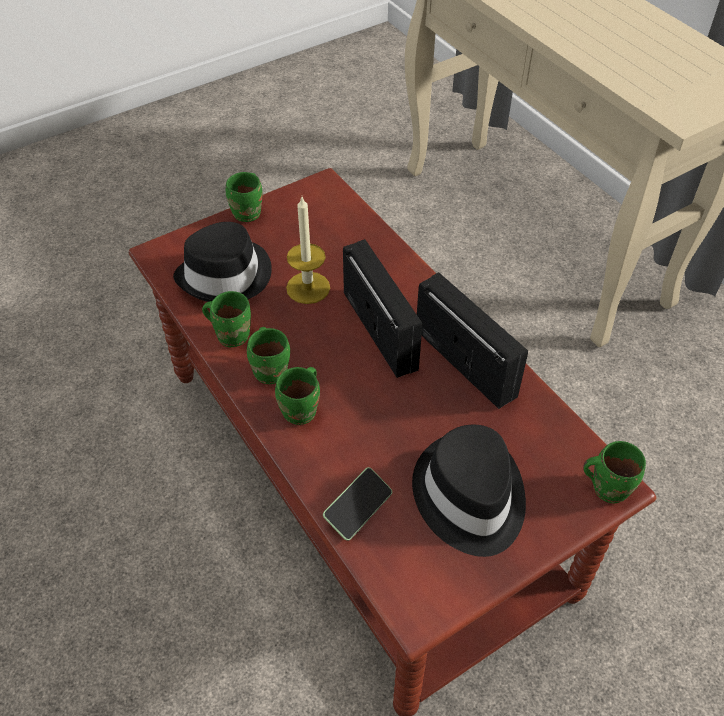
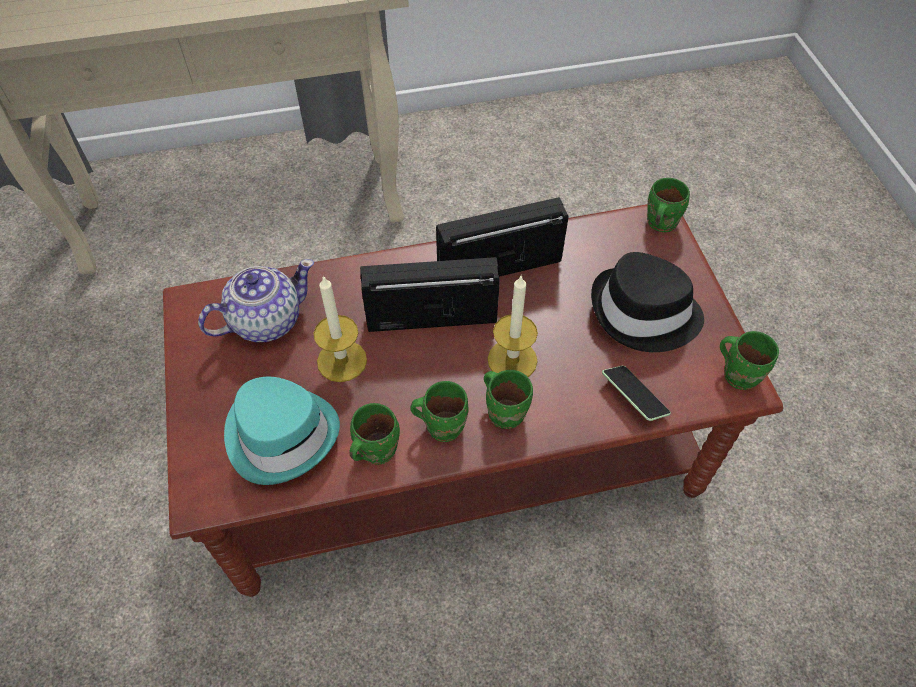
camera: 70 degrees left, 5 degrees up
black hat [173,222,272,302] -> turquoise hat [224,377,340,485]
green mug [226,172,263,222] -> green mug moved to [720,331,779,390]
none -> teapot [198,259,314,342]
none -> candle [488,275,538,377]

